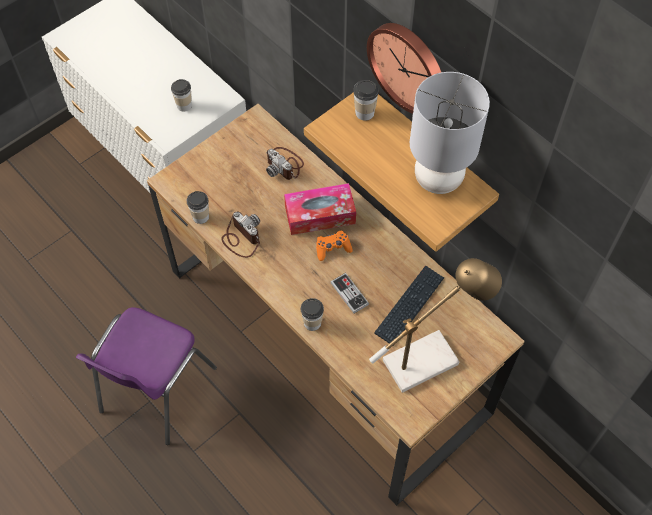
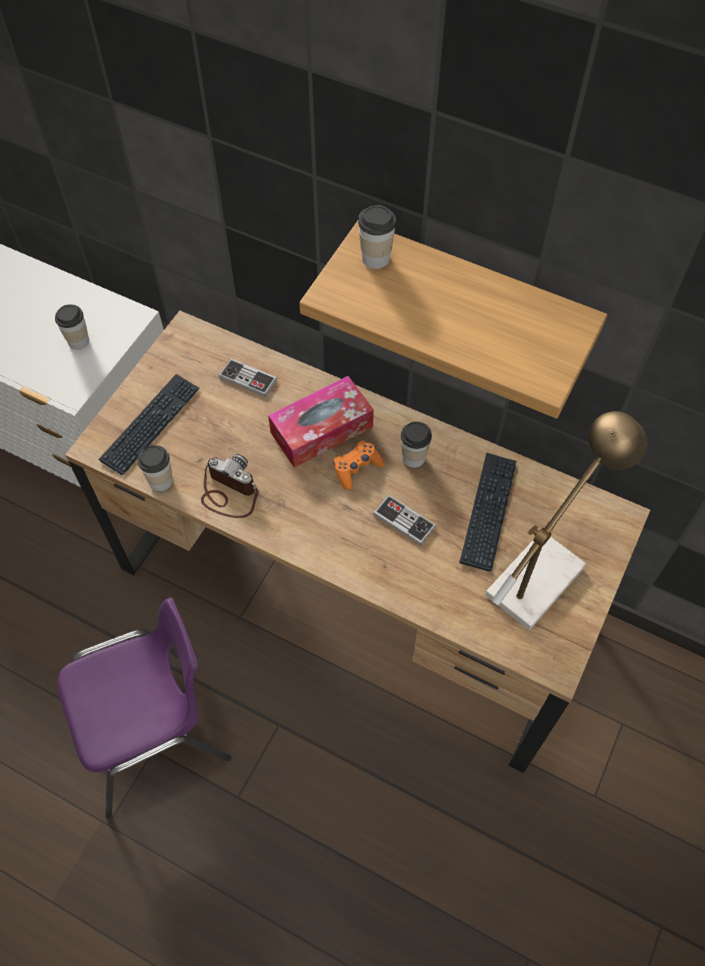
camera: 20 degrees left, 0 degrees up
purple chair [76,307,217,445] -> purple chair turned 120 degrees counterclockwise [58,598,231,819]
camera [266,147,304,180] -> game controller [219,358,277,397]
cup [301,298,324,331] -> cup moved to [401,422,432,468]
wall clock [367,23,441,114] -> none
grey table lamp [410,72,490,194] -> none
none -> keyboard [99,374,200,475]

